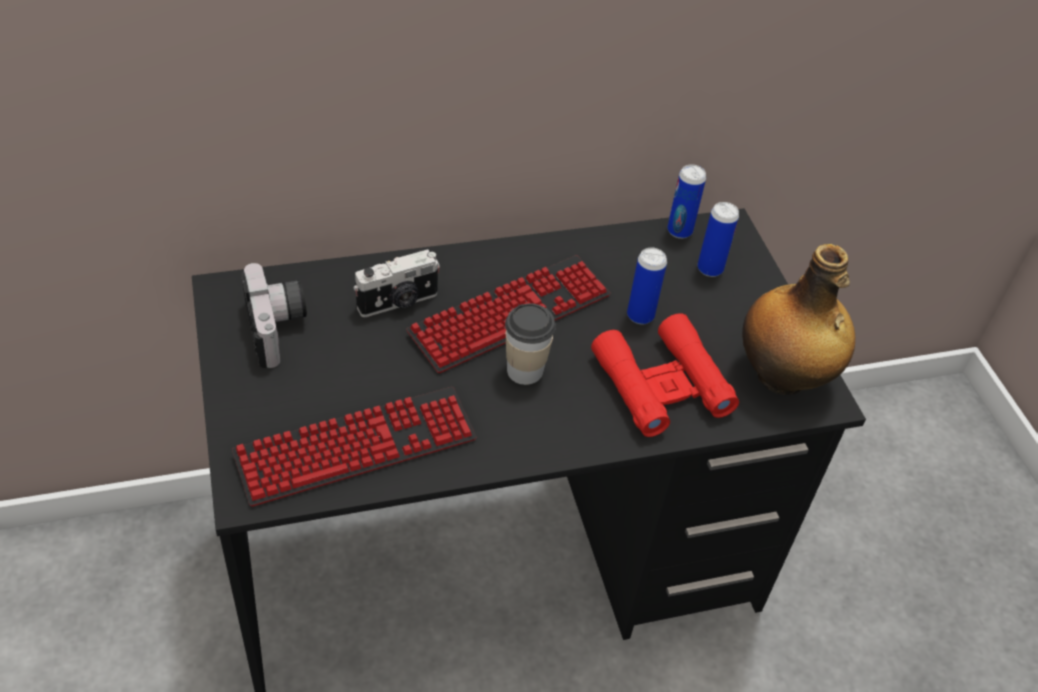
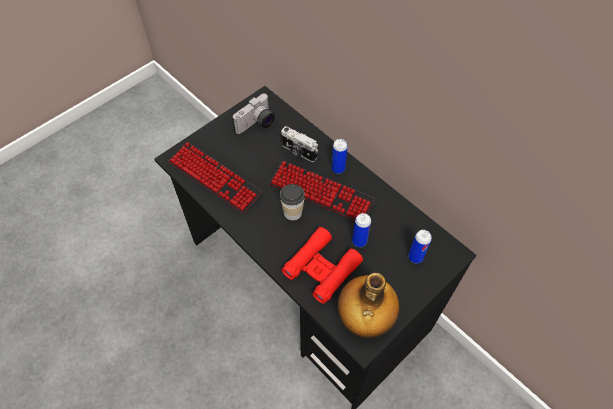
camera: 65 degrees right, 10 degrees up
can [667,164,706,239] -> can moved to [331,139,348,174]

